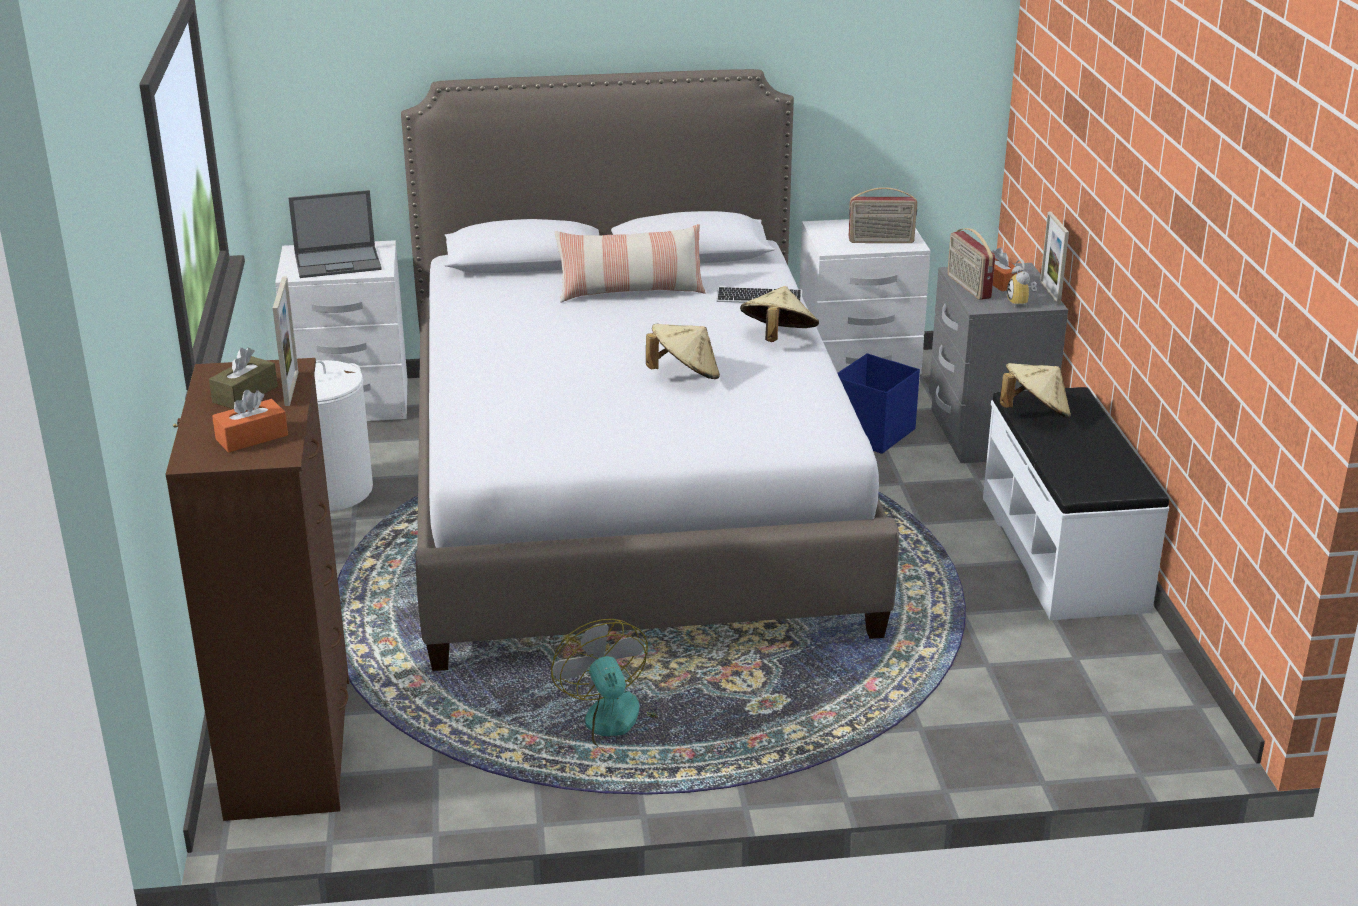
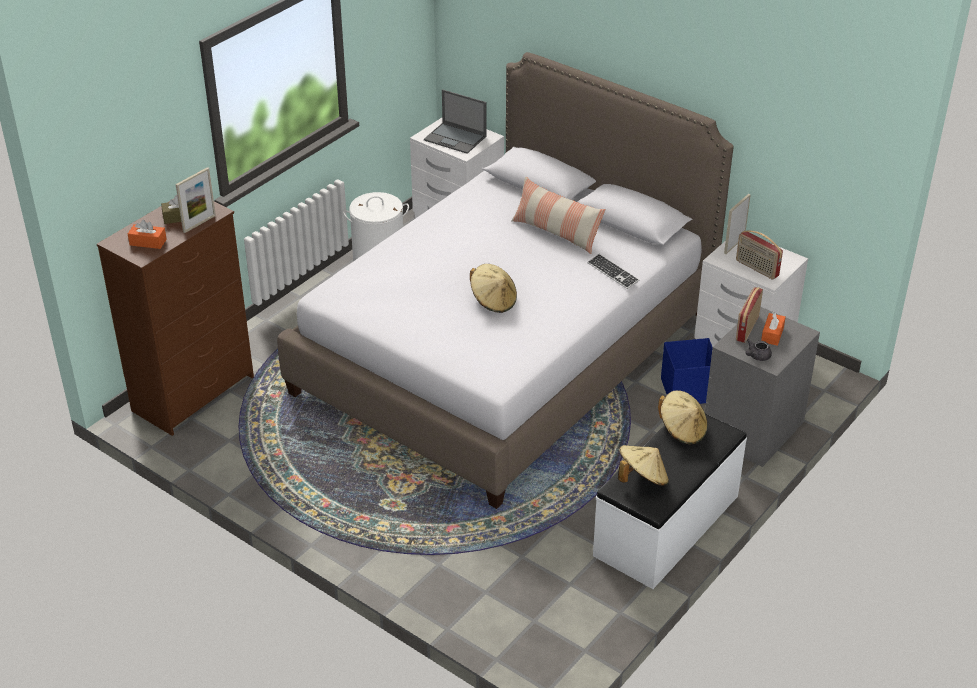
camera: 45 degrees right, 10 degrees up
fan [551,619,658,758] -> none
beige hat [740,286,819,342] -> beige hat moved to [618,445,669,486]
alarm clock [1007,259,1037,307] -> grey teapot [745,339,772,361]
picture frame [1040,212,1069,305] -> picture frame moved to [724,194,751,254]

